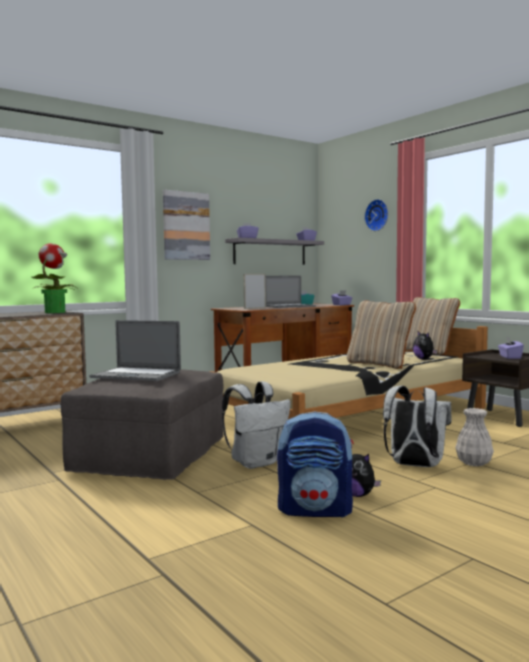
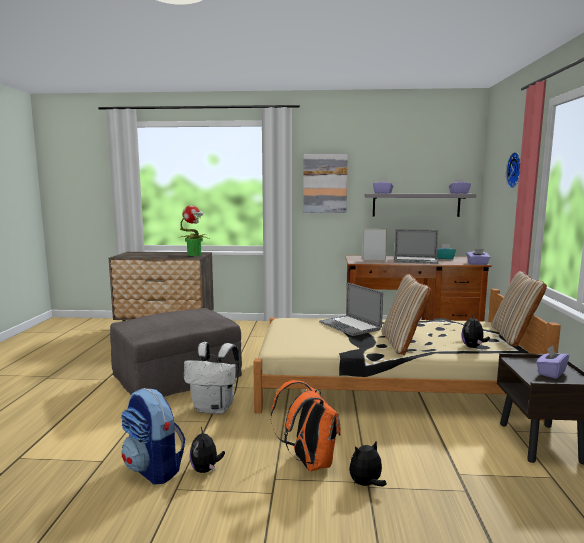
camera: 40 degrees right, 5 degrees up
laptop [90,320,181,381] -> laptop moved to [319,283,383,336]
white backpack [383,386,451,467] -> orange backpack [271,380,341,471]
white vase [455,408,494,466] -> plush toy [349,441,387,486]

